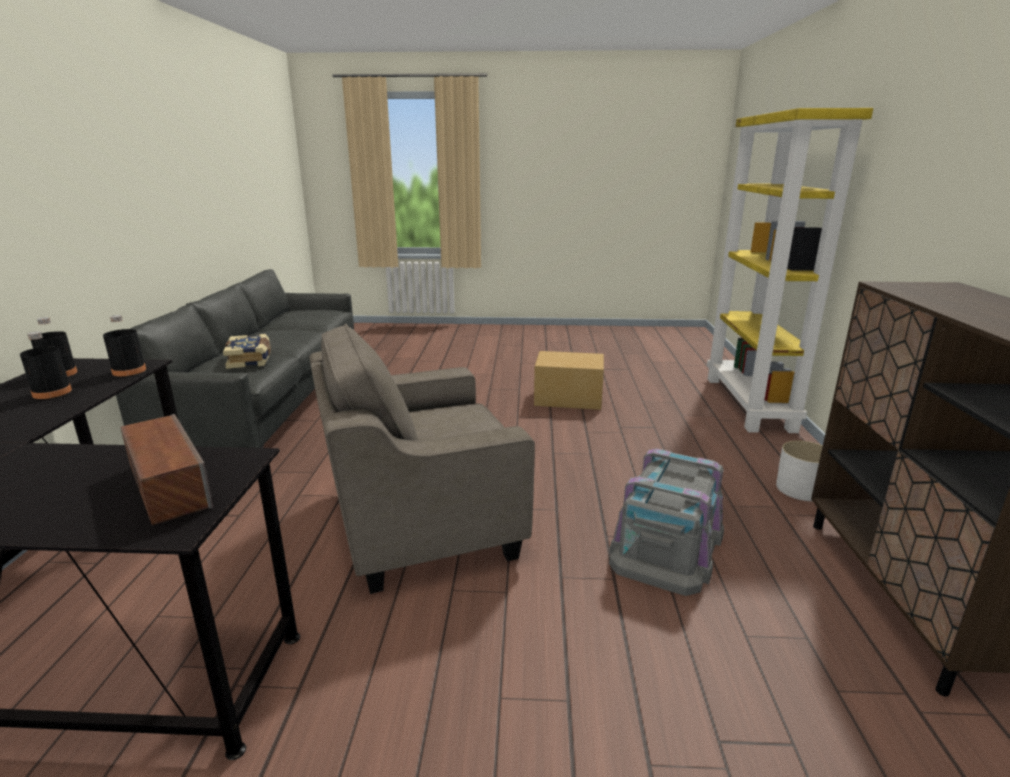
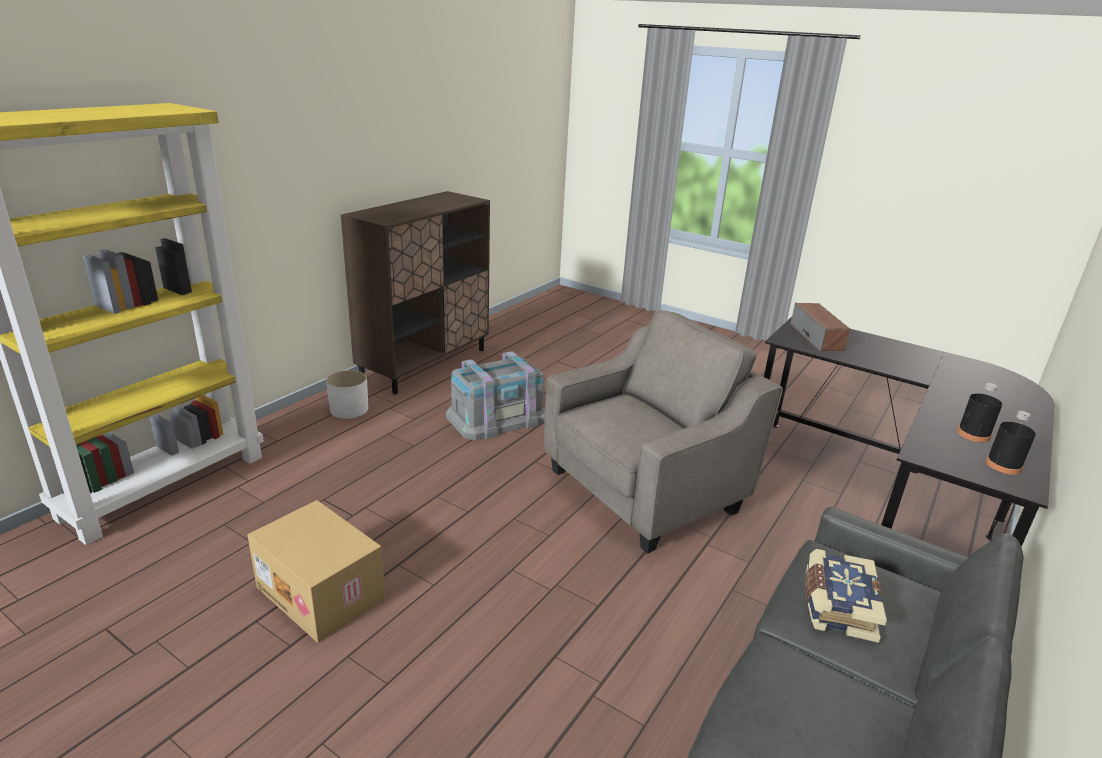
camera: 150 degrees left, 5 degrees up
black bottle [103,315,146,376] -> none
grey armchair [309,324,535,594] -> grey armchair turned 45 degrees counterclockwise [544,310,783,554]

